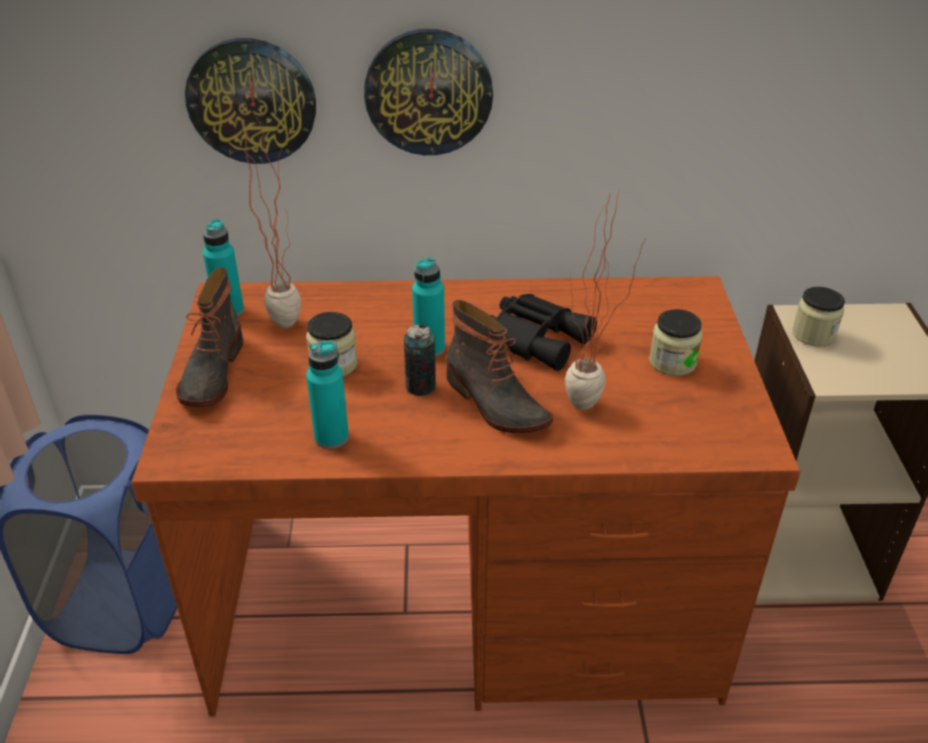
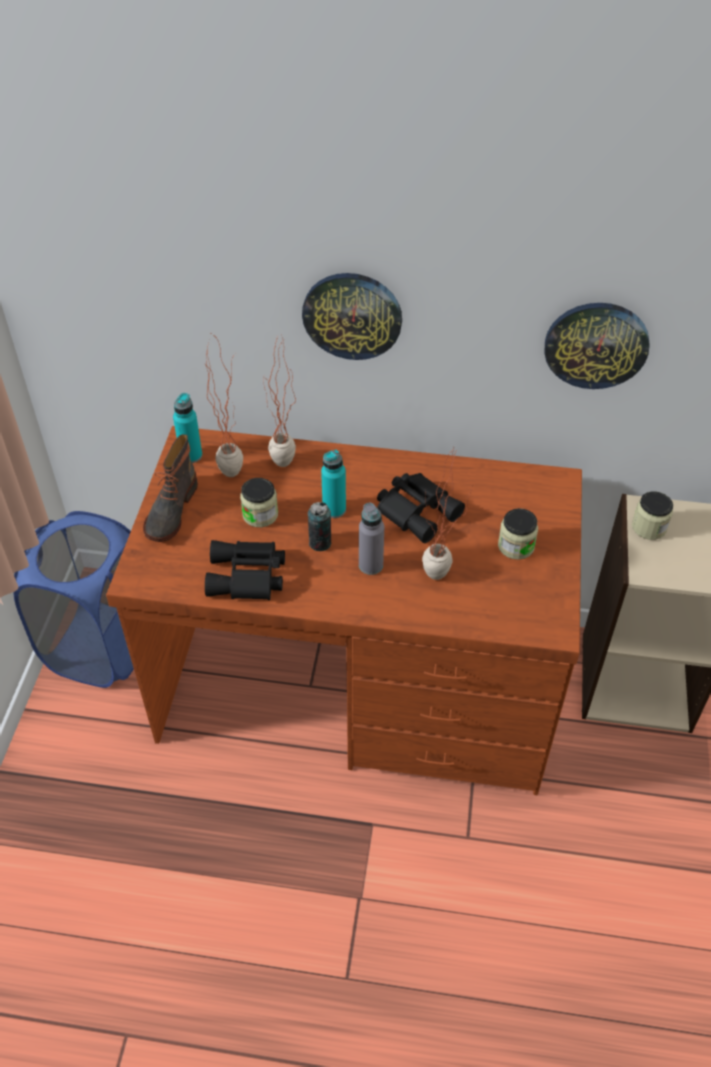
camera: 10 degrees right, 10 degrees up
wall clock [185,38,316,164] -> wall clock moved to [544,303,650,389]
turquoise bottle [306,340,349,449] -> black binoculars [205,540,285,600]
boot [446,300,553,433] -> grey bottle [359,502,384,575]
none -> potted plant [263,335,296,467]

